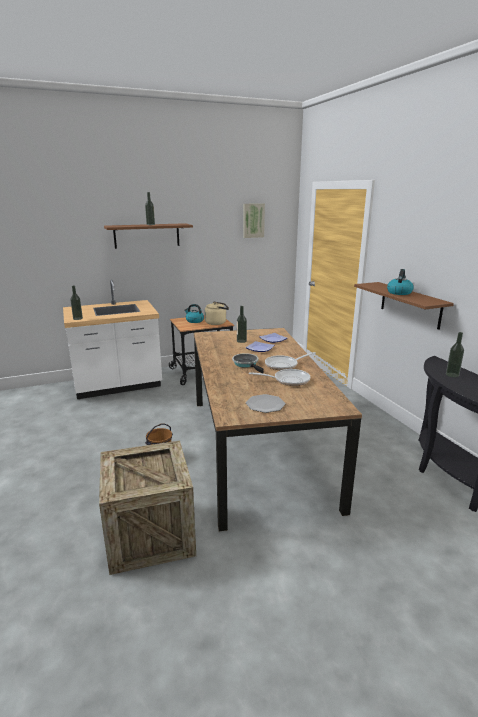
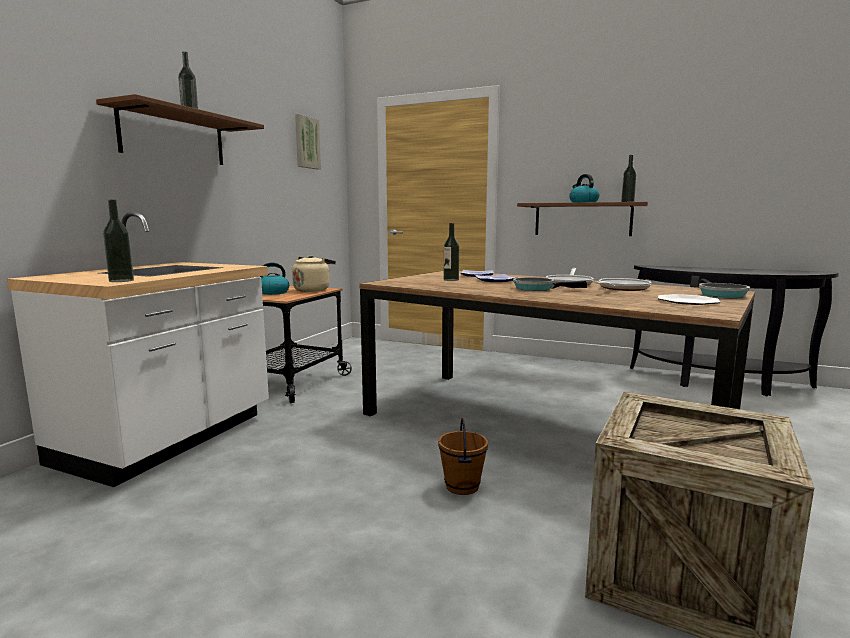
camera: 45 degrees left, 10 degrees down
bottle [446,332,464,377] -> bottle moved to [621,155,637,202]
none -> frying pan [699,279,750,298]

